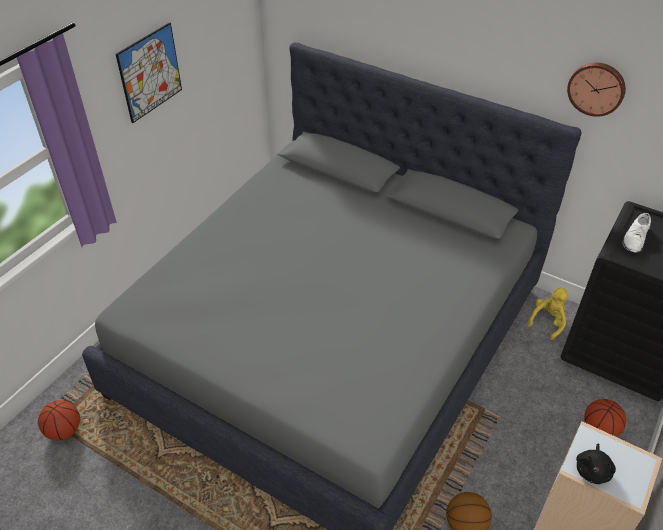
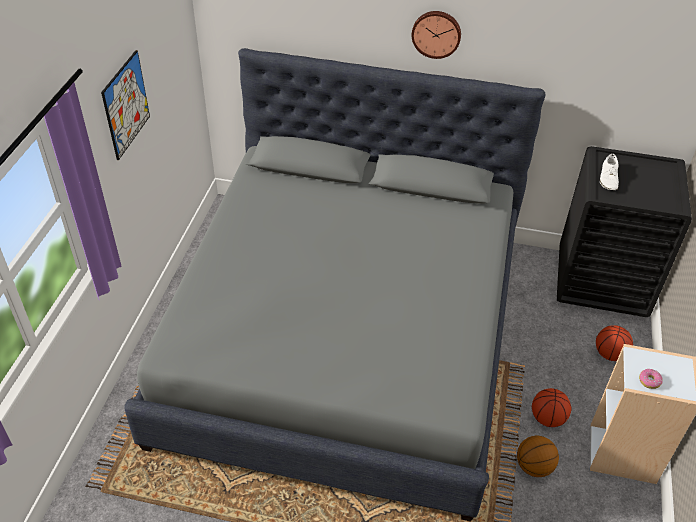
camera: 20 degrees left, 0 degrees up
basketball [38,400,80,440] -> basketball moved to [532,388,572,427]
yellow plush toy [527,288,568,340] -> none
wall clock [567,63,626,117] -> wall clock moved to [412,11,461,59]
black plush toy [576,443,616,484] -> donut [639,369,663,389]

